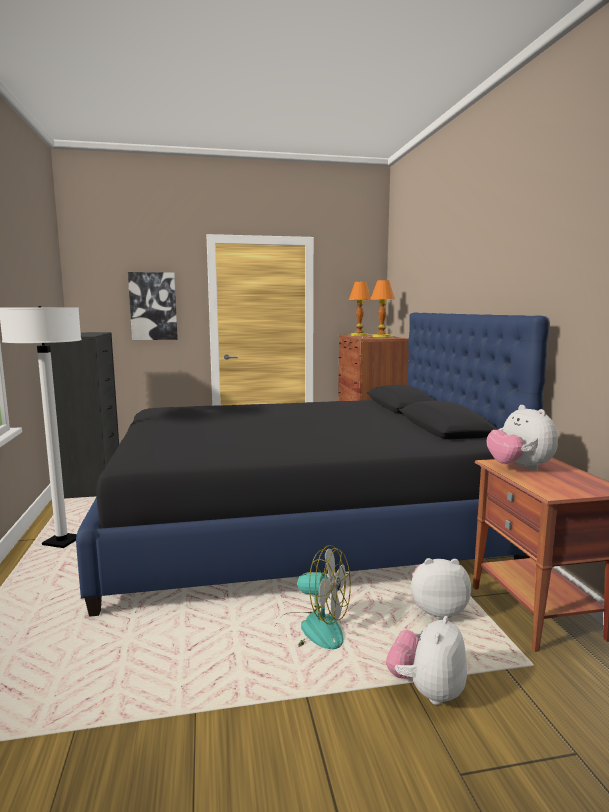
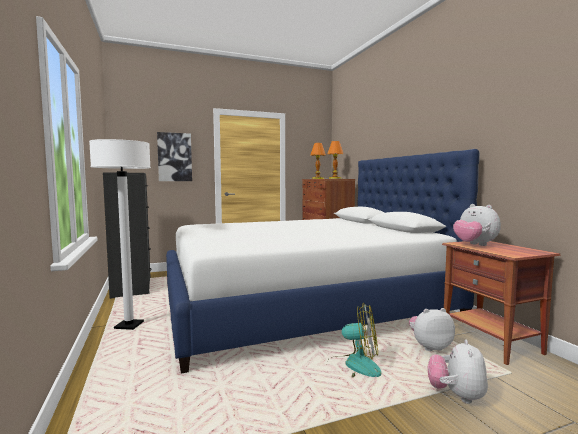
camera: 10 degrees left, 5 degrees down
black bed [76,312,550,617] -> white bed [166,149,480,374]

